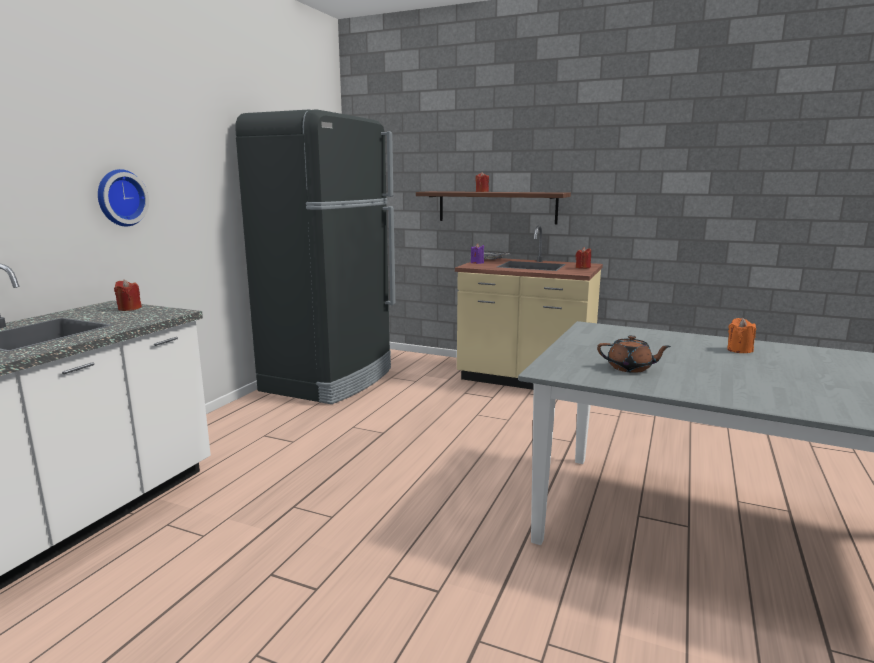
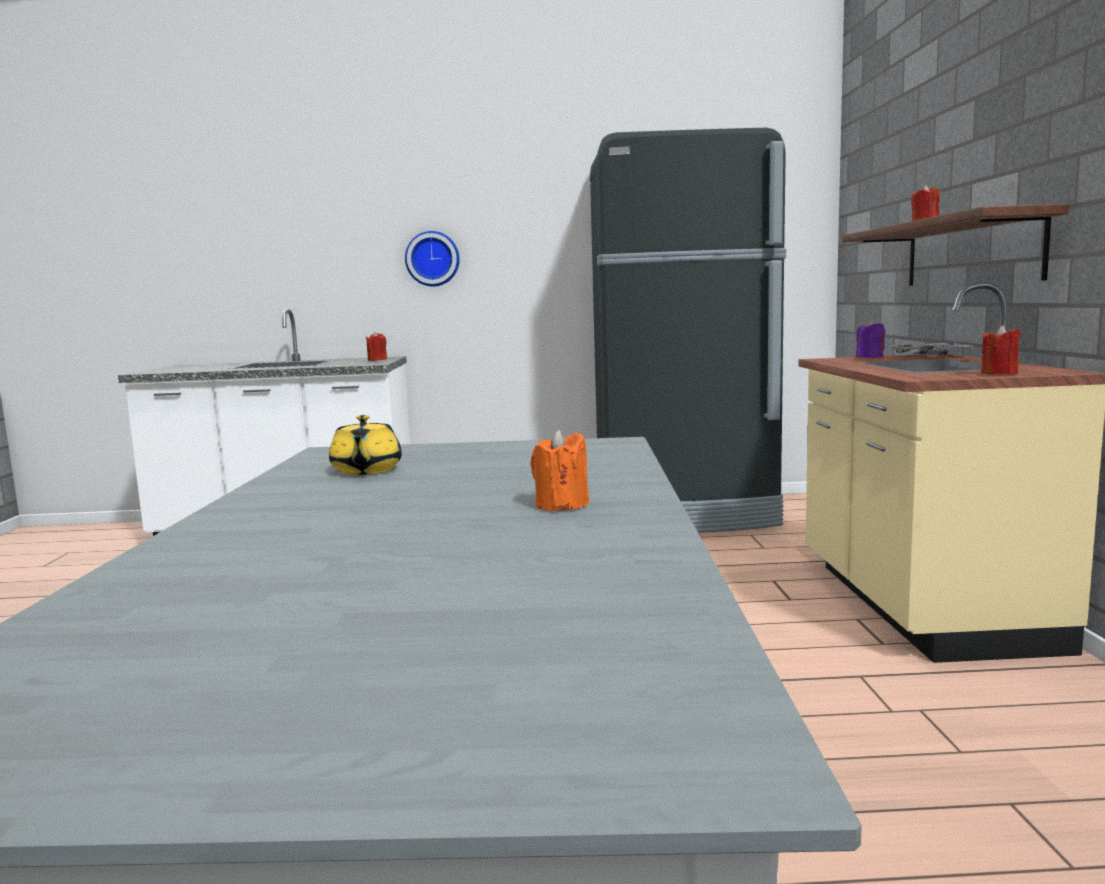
camera: 65 degrees right, 5 degrees down
brown teapot [597,335,671,373] -> yellow teapot [329,415,402,475]

